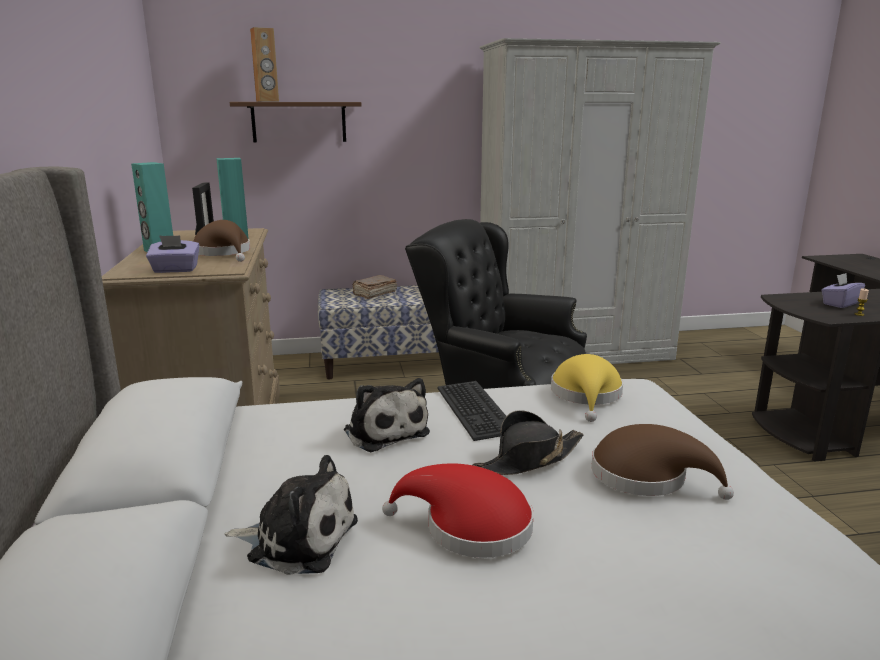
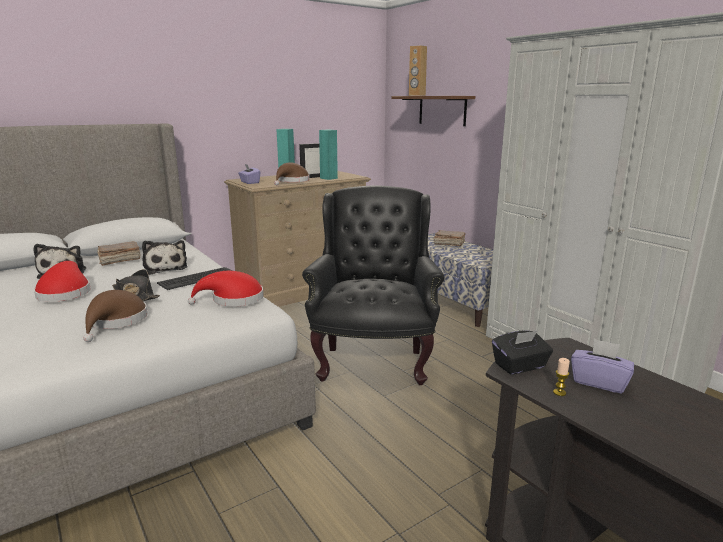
camera: 65 degrees right, 0 degrees up
plush toy [344,378,430,452] -> plush toy turned 60 degrees counterclockwise [142,240,188,275]
yellow hat [551,354,623,422] -> red hat [188,271,263,307]
none -> brown book [97,241,141,266]
none -> black tissue box [492,330,553,375]

